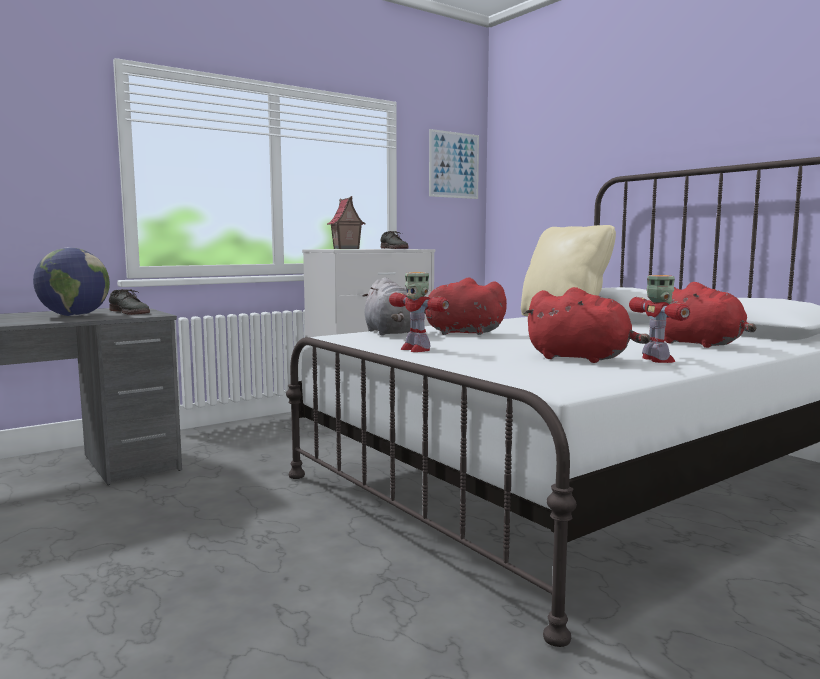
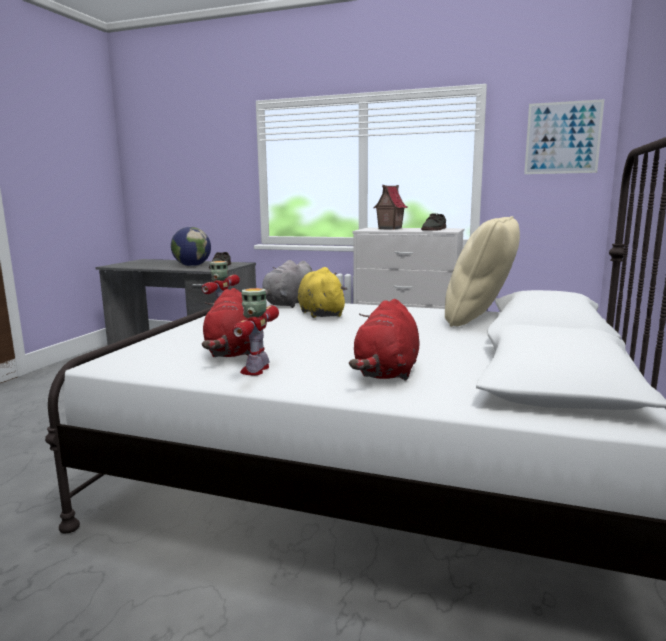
camera: 55 degrees right, 5 degrees up
red plush toy [424,277,507,335] -> yellow plush toy [298,267,347,318]
toy robot [629,275,690,363] -> toy robot turned 150 degrees clockwise [232,288,279,375]

